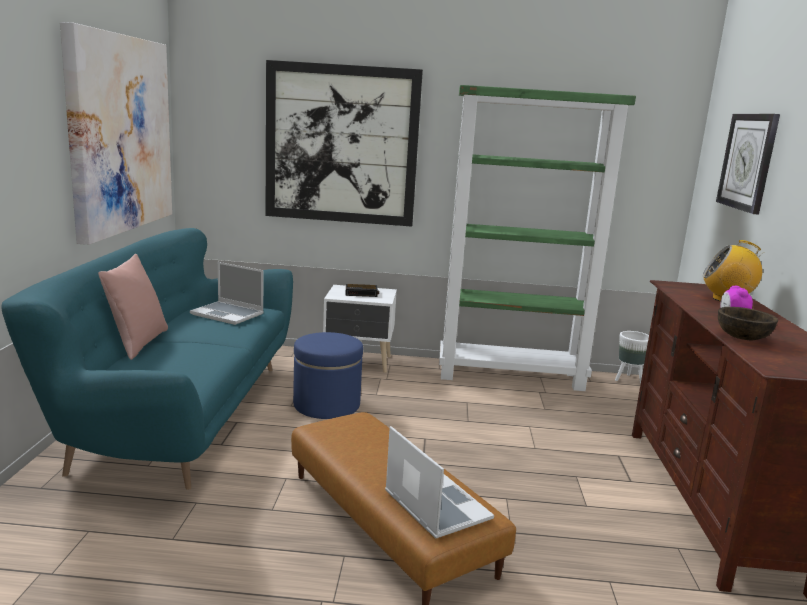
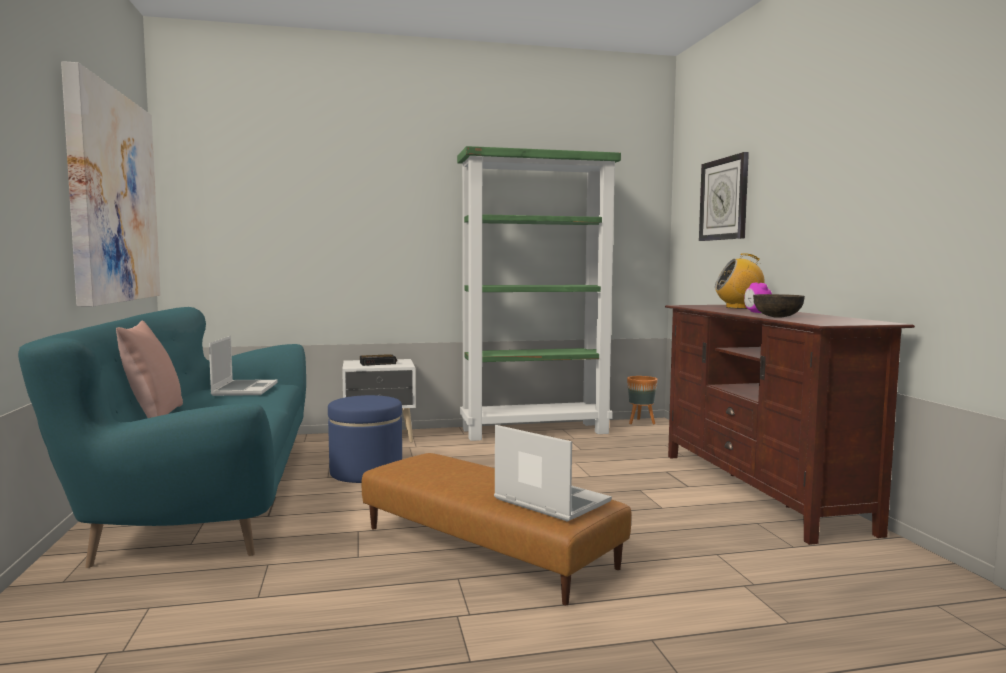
camera: 15 degrees left, 10 degrees down
laptop [190,262,264,325] -> laptop turned 105 degrees counterclockwise [209,336,278,396]
picture [266,60,423,227] -> none
white planter [615,331,649,385] -> orange planter [627,376,657,424]

